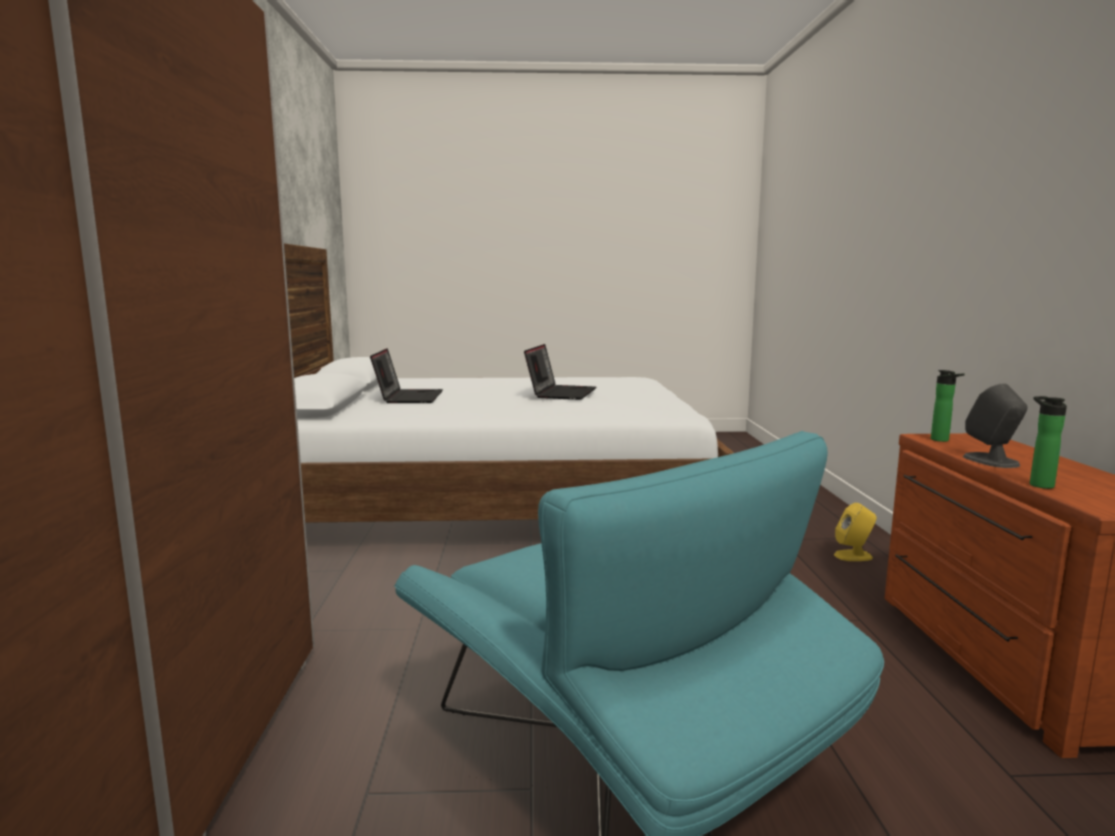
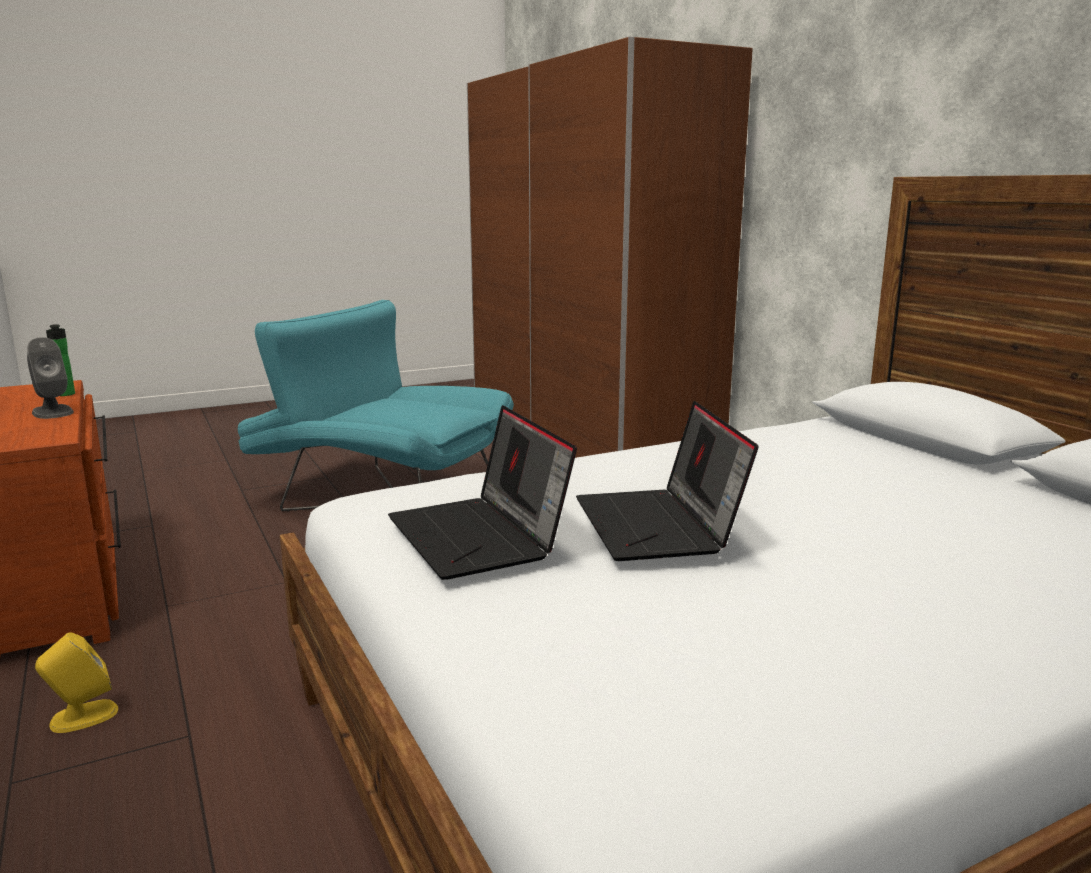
camera: 155 degrees right, 5 degrees up
laptop [370,348,443,403] -> laptop moved to [388,405,577,580]
bottle [931,370,965,442] -> none

